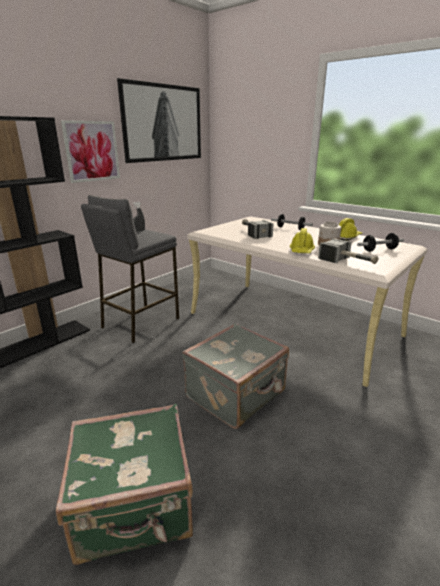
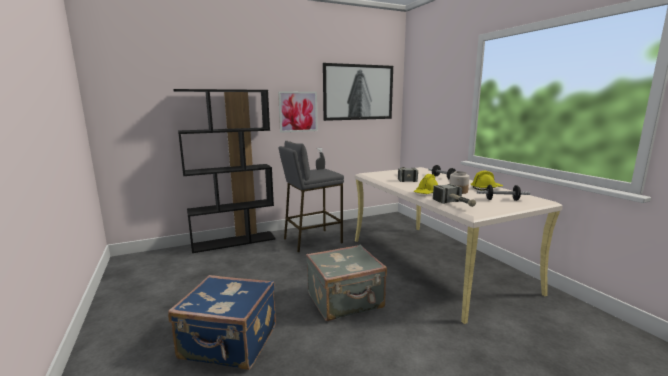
camera: 25 degrees right, 10 degrees down
green suitcase [56,404,193,565] -> blue suitcase [168,275,276,370]

